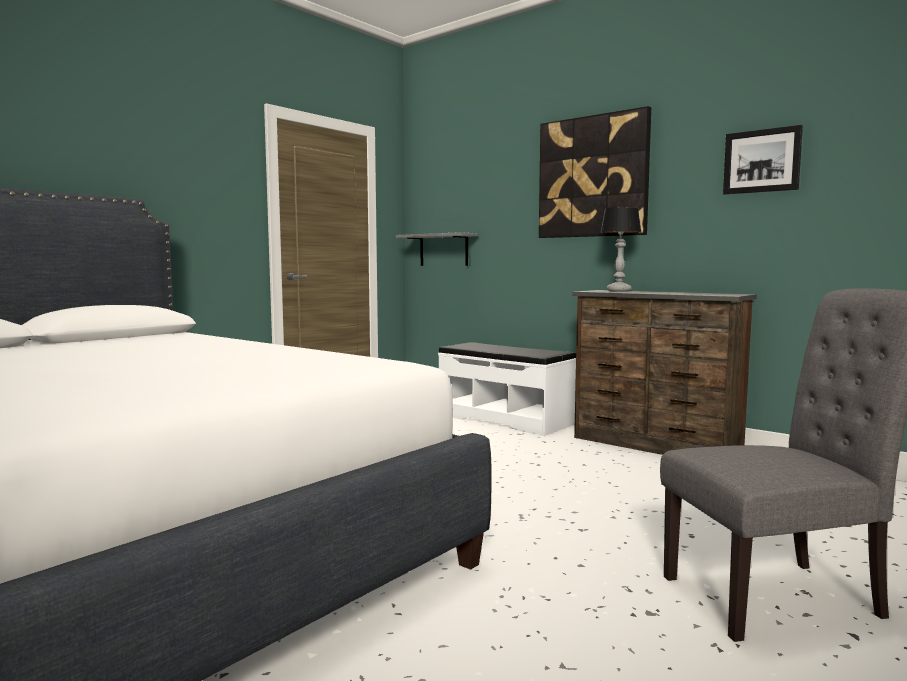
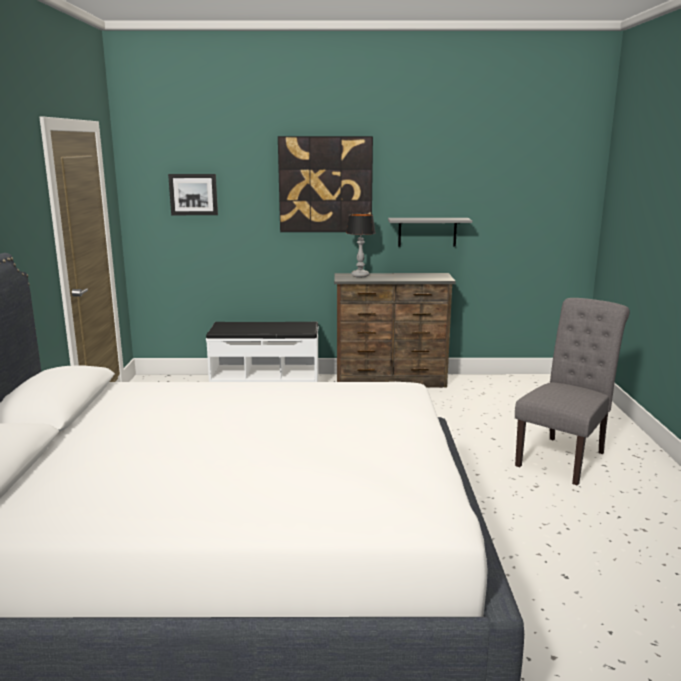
camera: 40 degrees left, 10 degrees up
grey shelf [396,232,477,266] -> grey shelf moved to [388,218,472,247]
picture [723,125,803,195] -> picture moved to [168,174,218,215]

